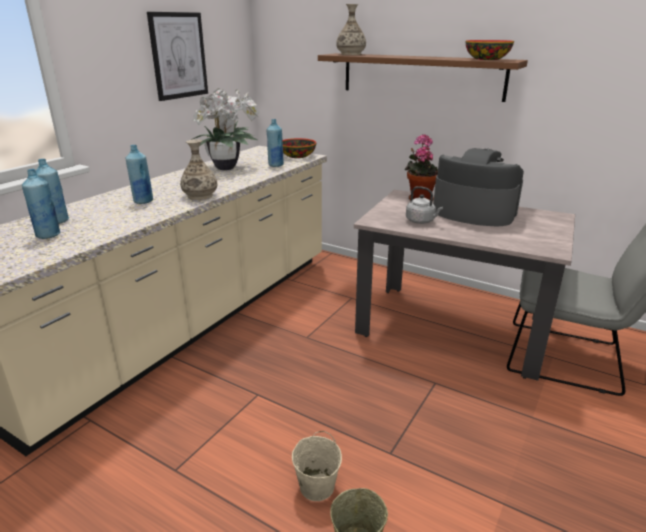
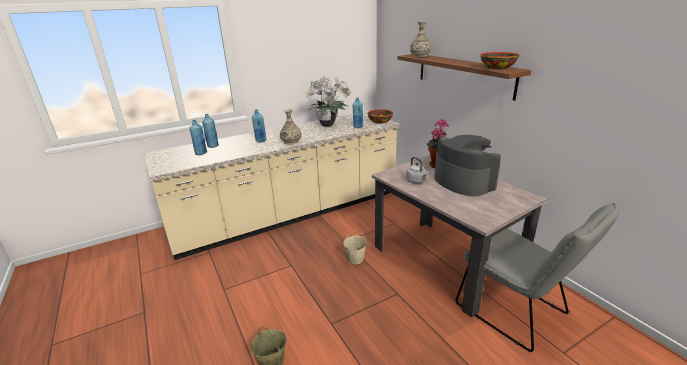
camera: 30 degrees right, 0 degrees up
picture [147,12,208,101] -> none
beige bucket [292,431,342,501] -> beige bucket moved to [343,230,367,264]

